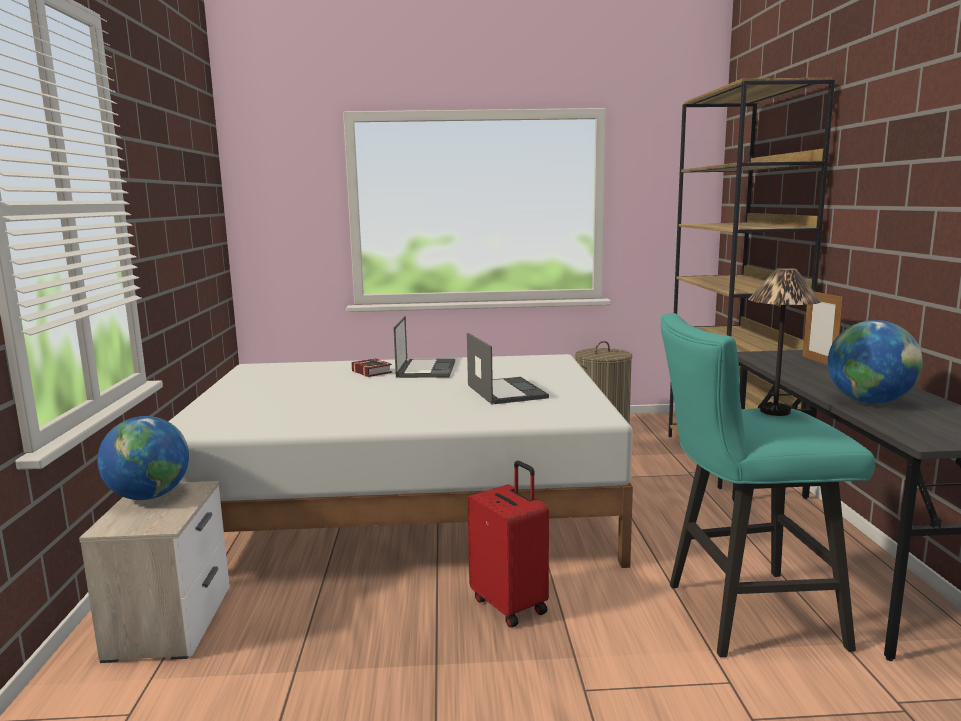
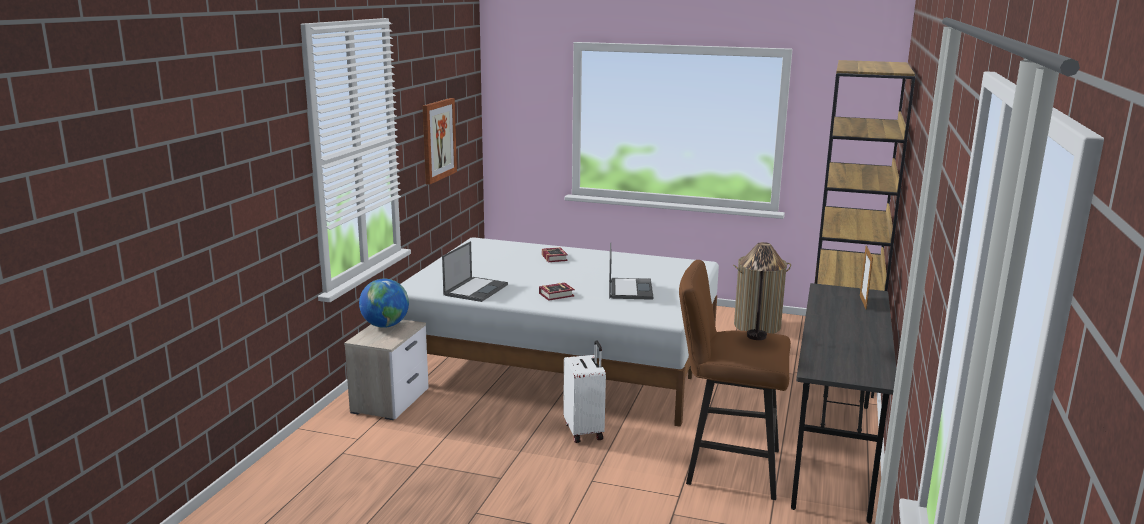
camera: 20 degrees right, 5 degrees up
laptop [394,316,455,378] -> laptop moved to [442,241,508,302]
red suitcase [467,461,549,627] -> white suitcase [563,340,606,443]
turquoise stool [661,313,875,657] -> brown stool [679,260,791,500]
globe [828,320,923,404] -> none
none -> picture [423,98,457,185]
none -> book [539,283,575,301]

